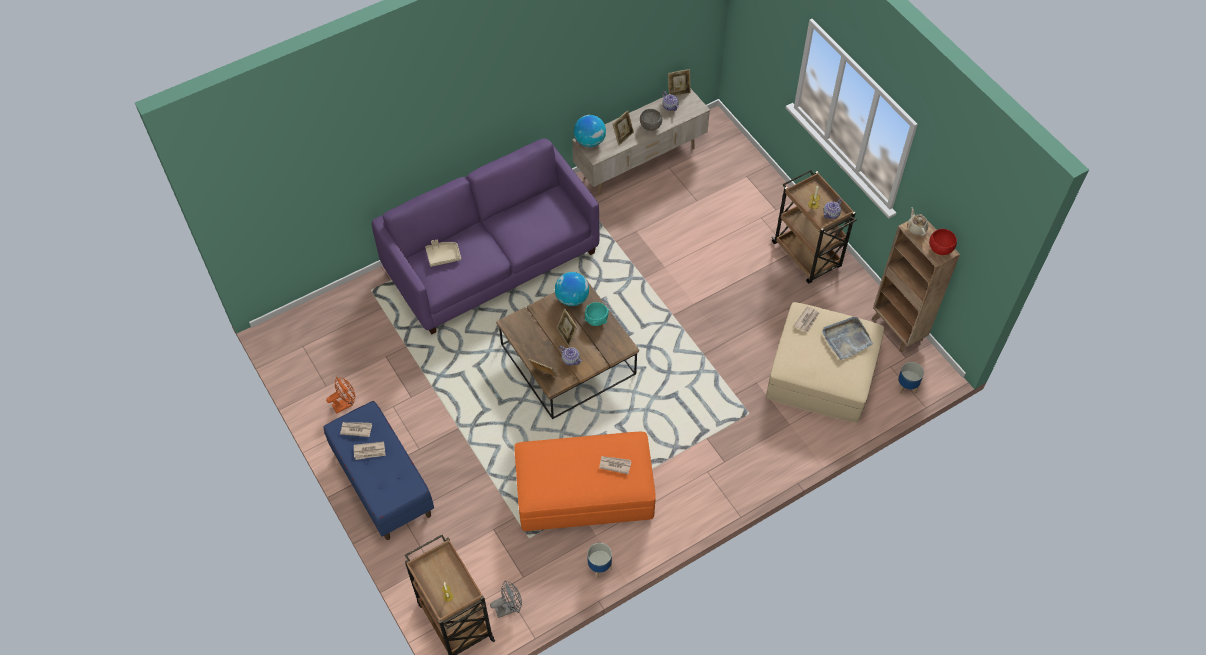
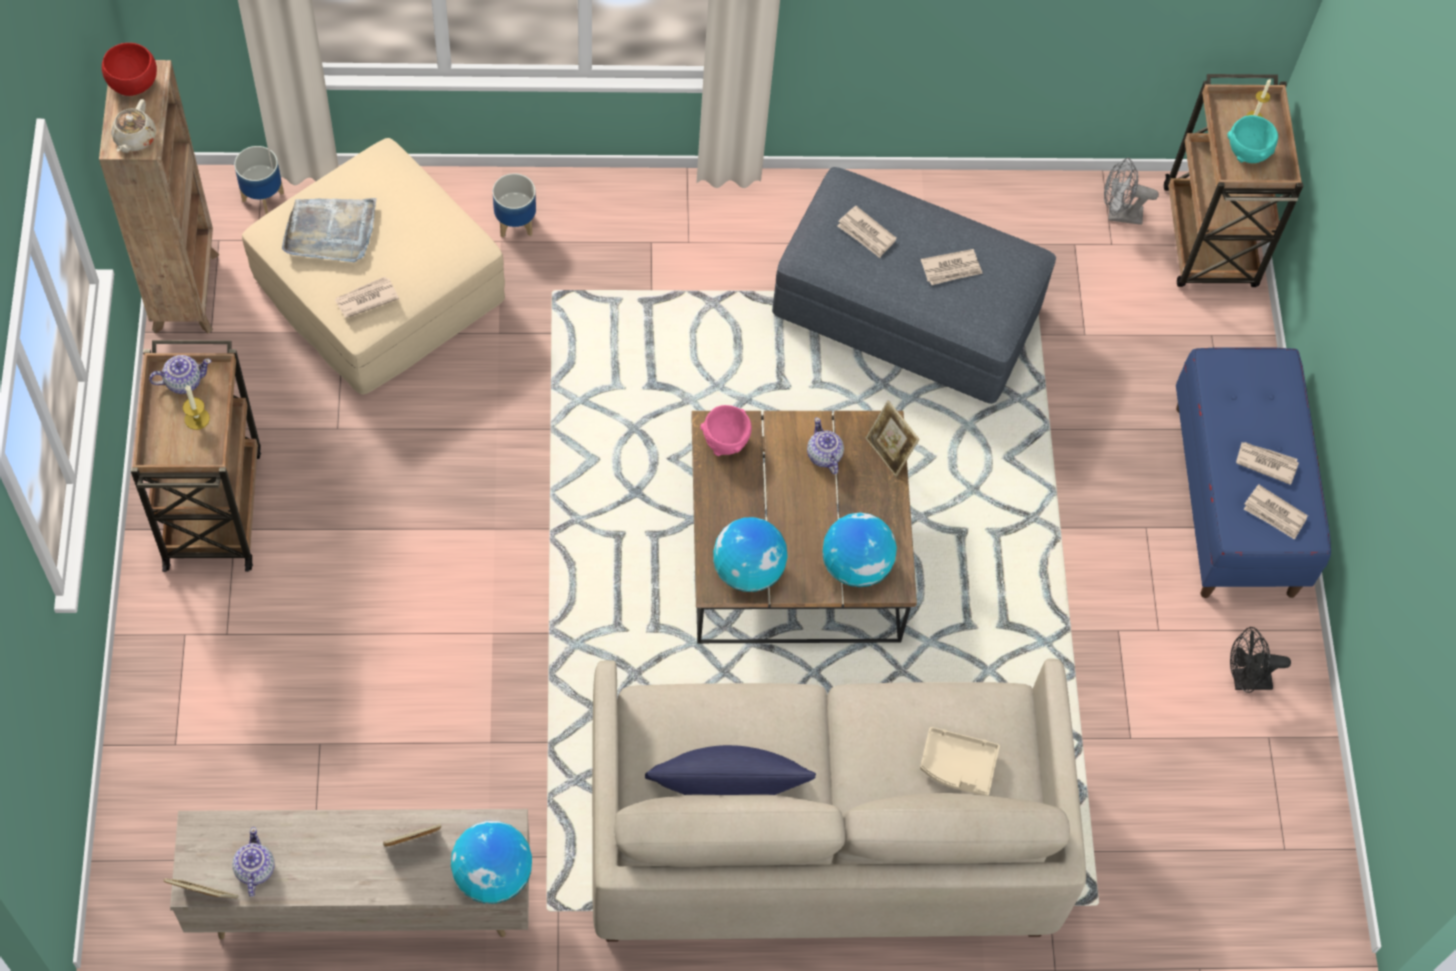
camera: 155 degrees left, 5 degrees up
orange fan [326,377,356,413] -> black fan [1230,627,1291,693]
purple sofa [372,139,599,334] -> beige sofa [592,658,1086,942]
orange ottoman [514,432,656,531] -> grey ottoman [772,167,1056,404]
picture frame [557,309,577,346] -> none
turquoise bowl [585,302,609,326] -> turquoise bowl moved to [1227,115,1278,163]
planter [587,543,612,578] -> planter moved to [493,173,536,238]
grey bowl [640,109,662,131] -> none
none -> blue pillow [645,745,816,795]
none -> pink bowl [700,405,752,456]
none -> globe [822,513,897,587]
none -> newspaper [921,249,983,285]

